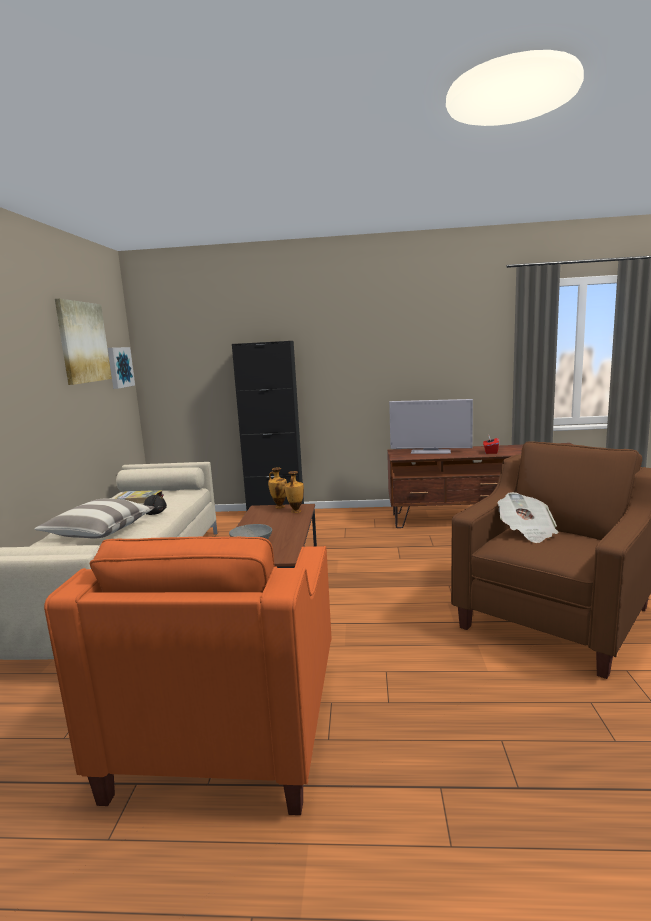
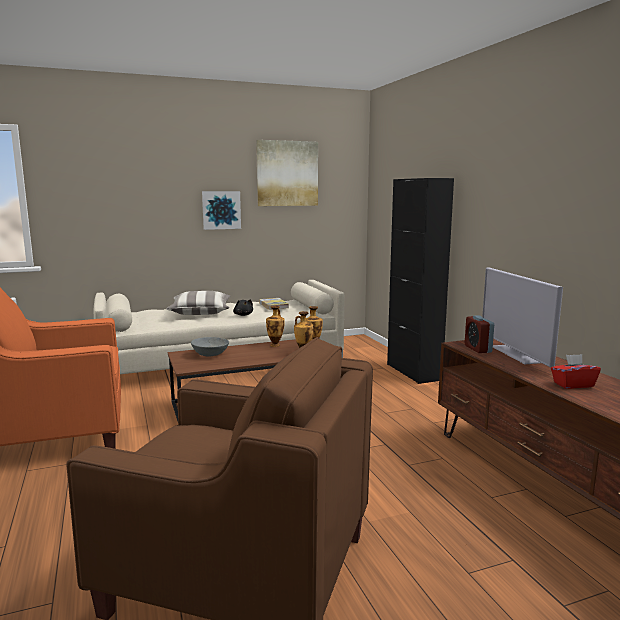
camera: 65 degrees right, 0 degrees up
picture [108,347,135,389] -> picture moved to [202,191,241,230]
newspaper [498,492,559,543] -> none
none -> vase [266,306,285,347]
none -> alarm clock [465,315,494,353]

